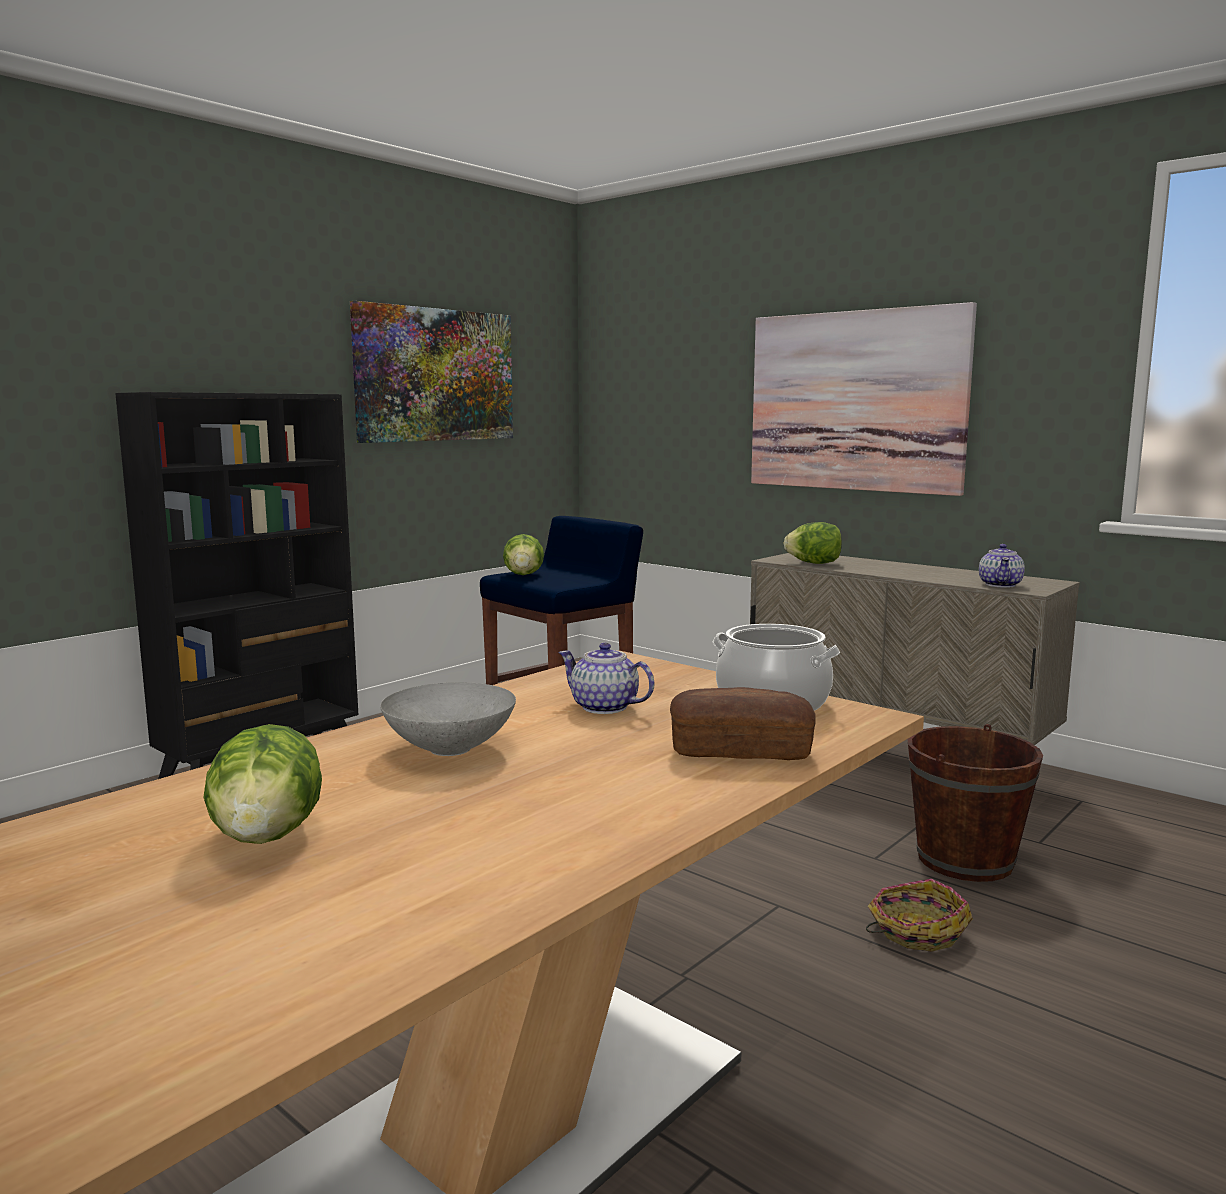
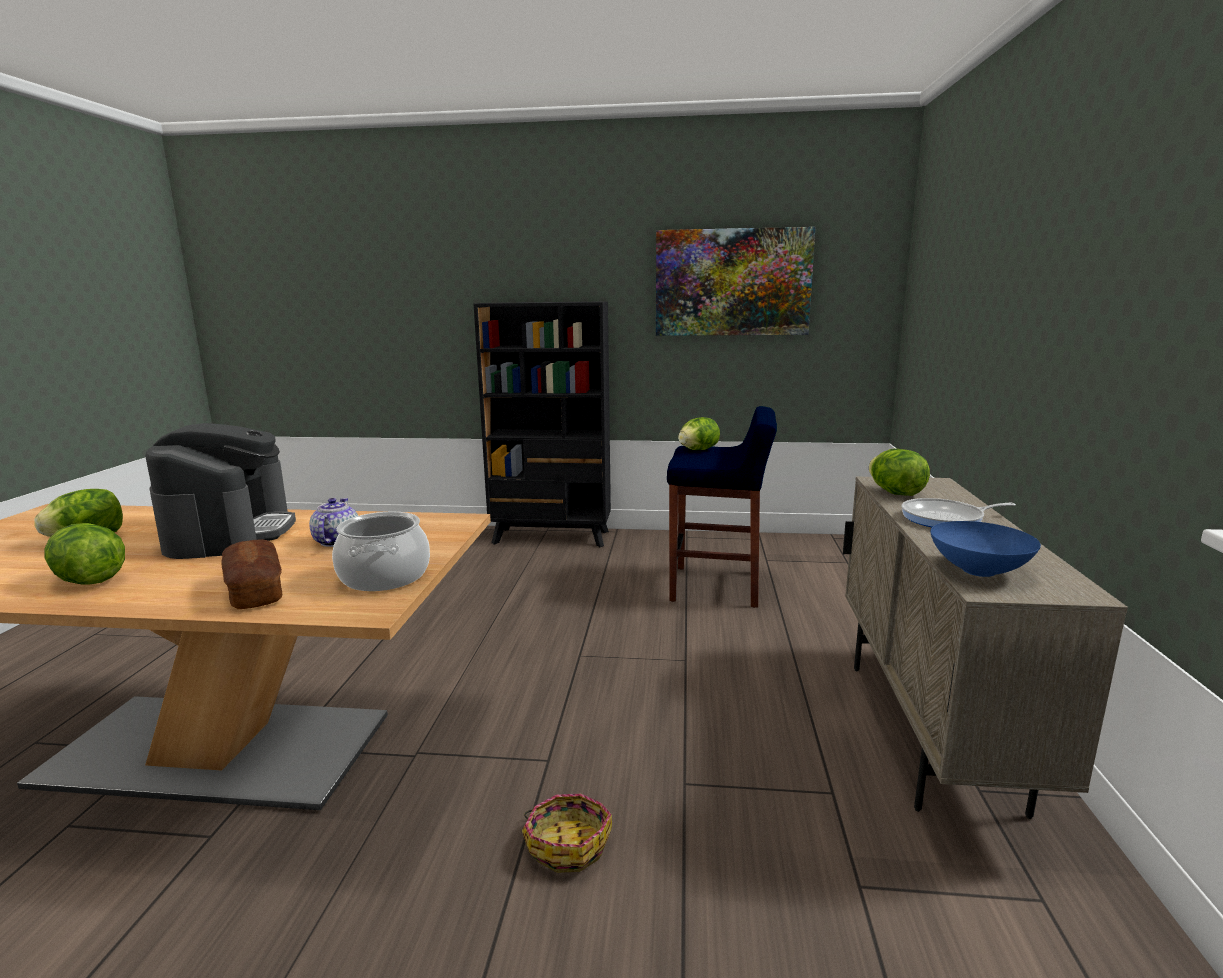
camera: 55 degrees right, 5 degrees up
grey bowl [380,682,516,756] -> coffee machine [145,423,296,559]
picture [751,302,977,496] -> none
brown bucket [908,724,1043,882] -> none
teapot [979,544,1025,588] -> blue bowl [930,521,1041,577]
none -> lettuce [45,523,125,585]
none -> frying pan [901,498,1016,527]

